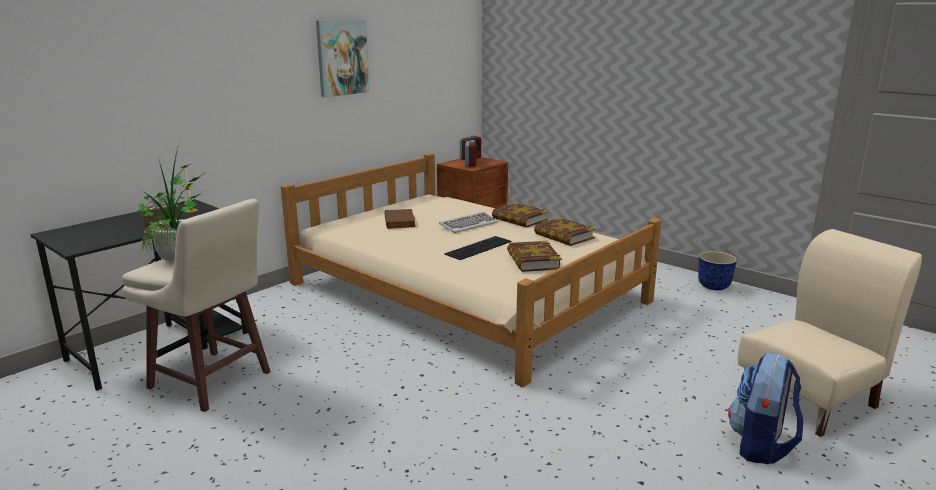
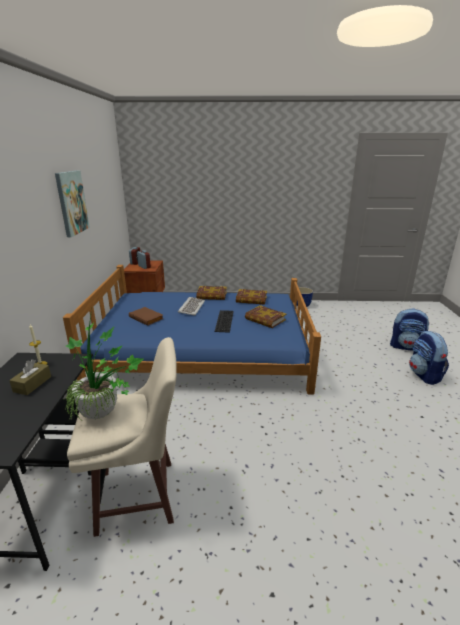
camera: 40 degrees left, 5 degrees up
beige bed [281,153,662,387] -> blue bed [63,265,321,394]
beige chair [738,229,922,437] -> backpack [390,308,430,351]

